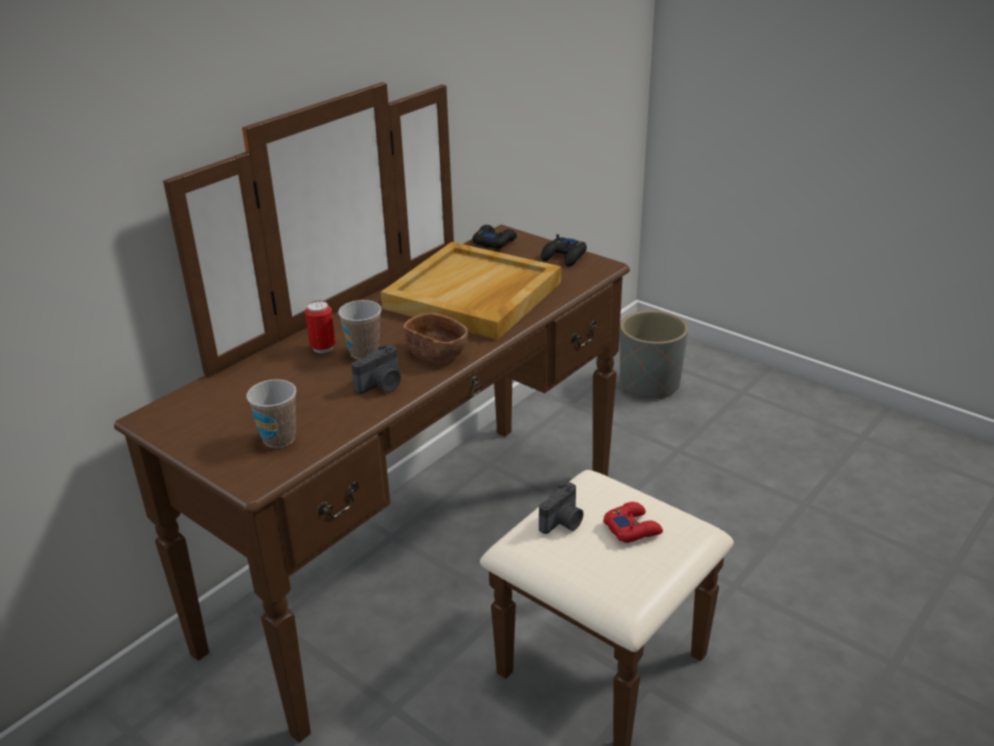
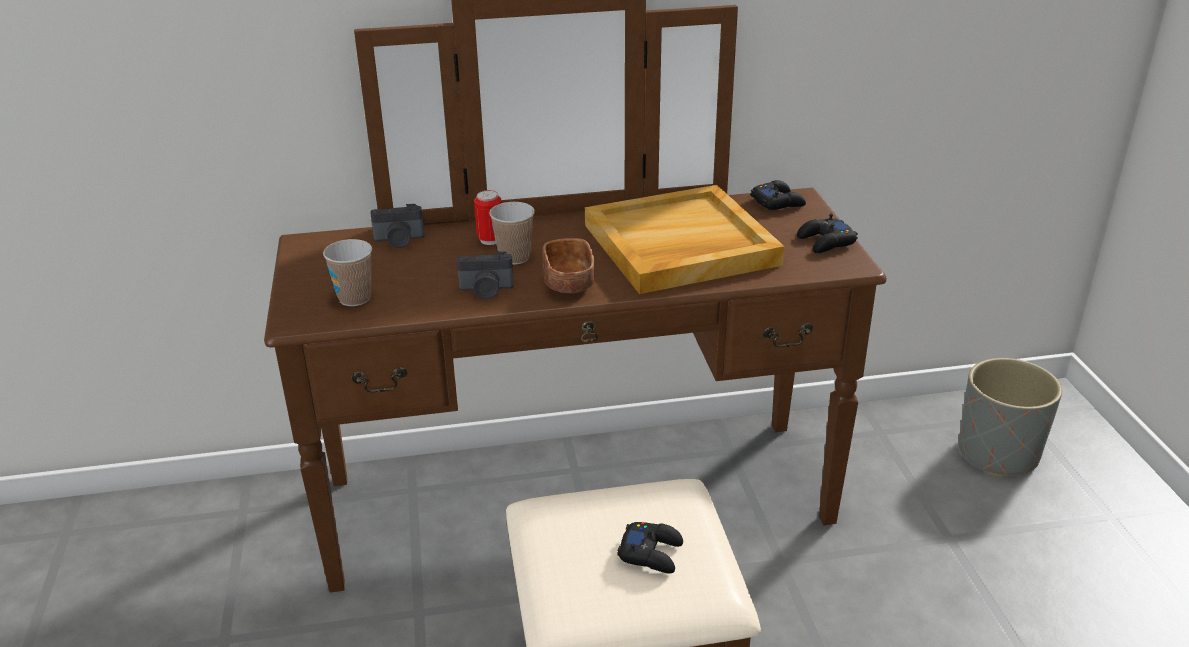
camera: 40 degrees right, 0 degrees up
camera [539,482,583,534] -> camera moved to [371,204,424,248]
red game controller [603,502,663,543] -> black game controller [617,522,683,574]

